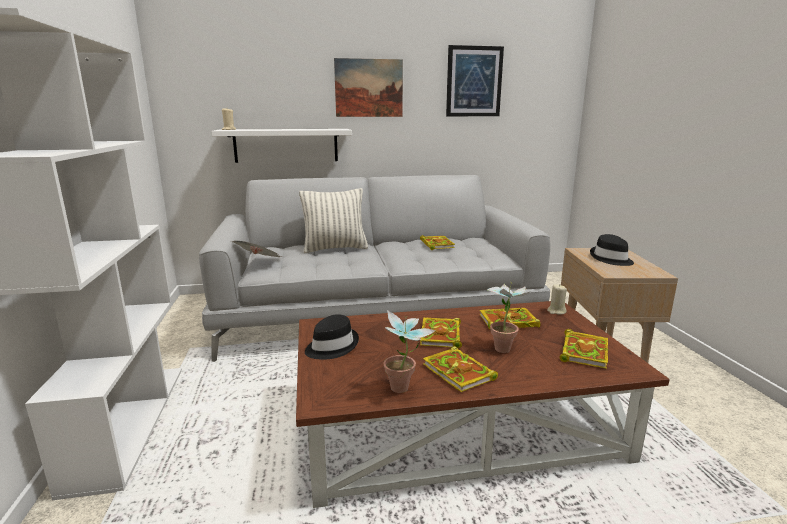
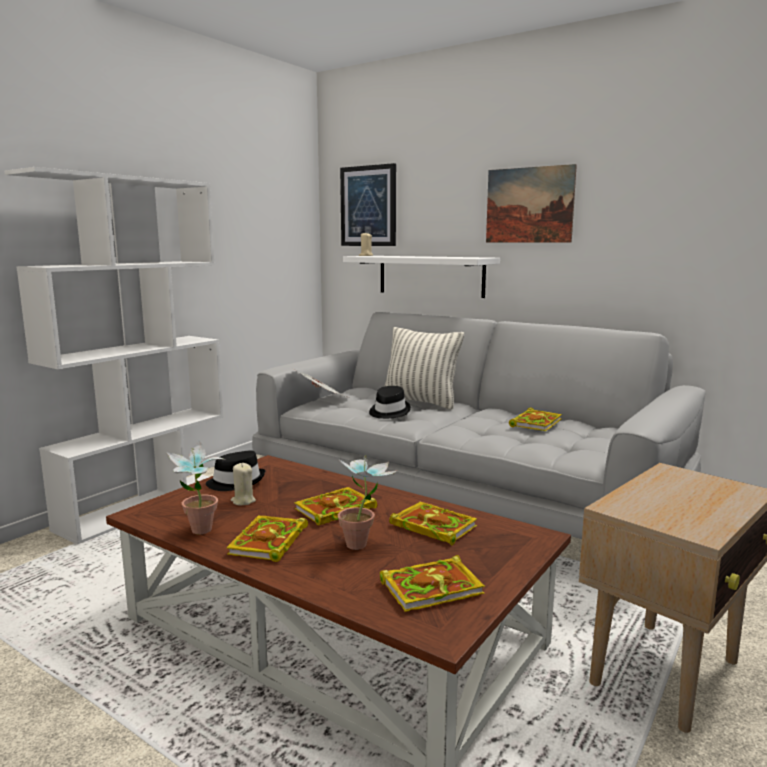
camera: 45 degrees right, 5 degrees down
picture [446,45,504,116] -> picture moved to [340,163,396,246]
beige candle [547,284,567,315] -> beige candle moved to [231,463,256,506]
black hat [590,234,634,266] -> black hat moved to [369,386,411,419]

